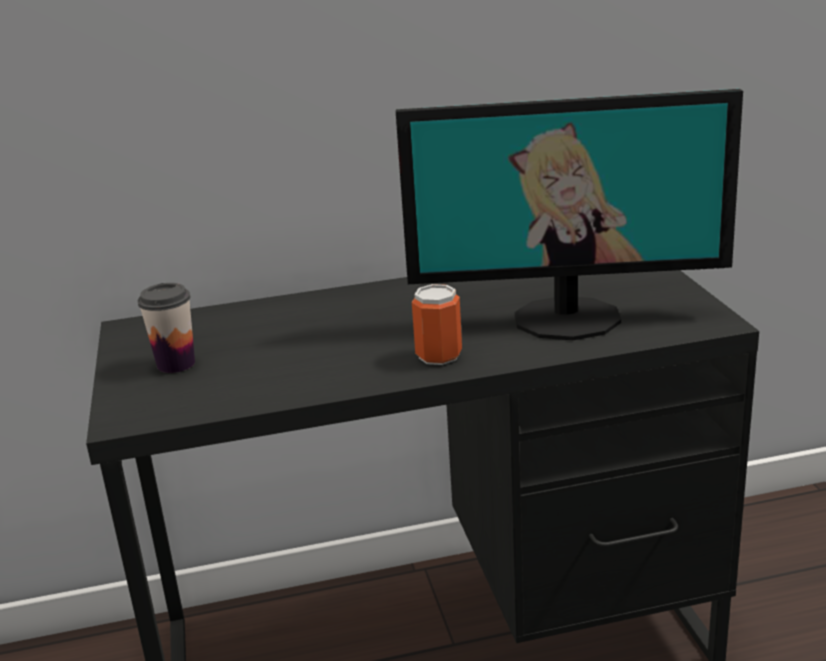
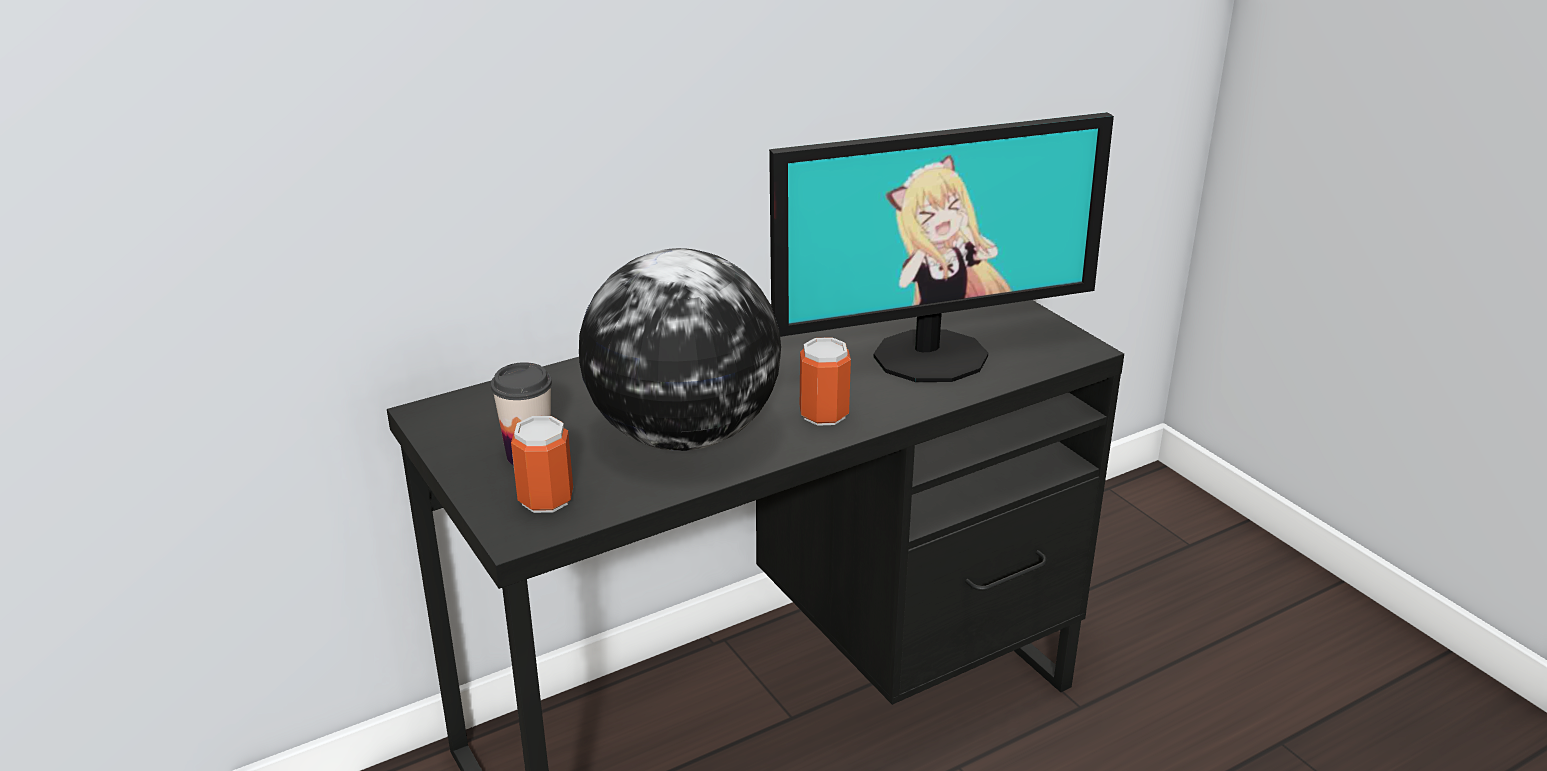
camera: 20 degrees left, 5 degrees up
none -> can [511,416,573,513]
none -> globe [579,248,781,451]

